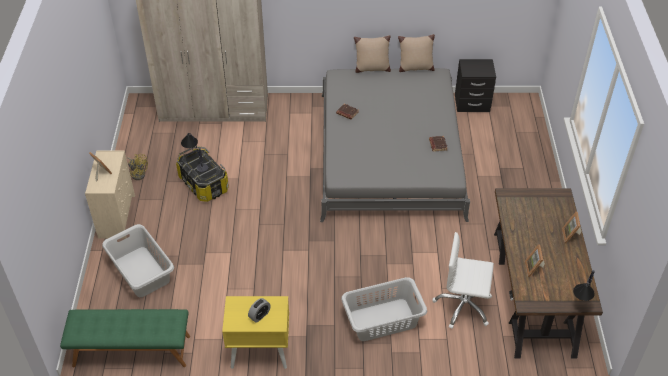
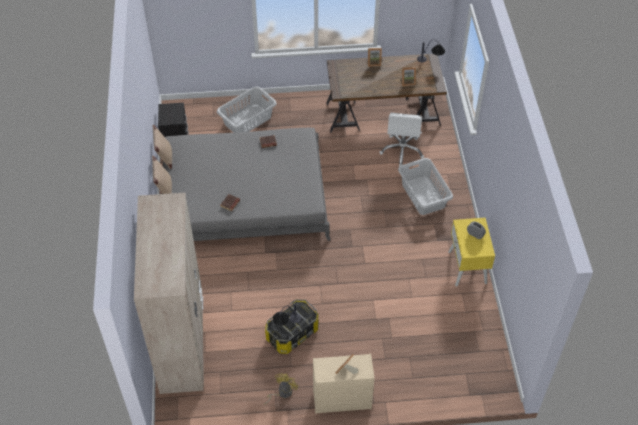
camera: 95 degrees left, 5 degrees up
green bench [60,309,190,367] -> none
grey laundry basket [102,224,174,297] -> grey laundry basket moved to [217,87,277,133]

